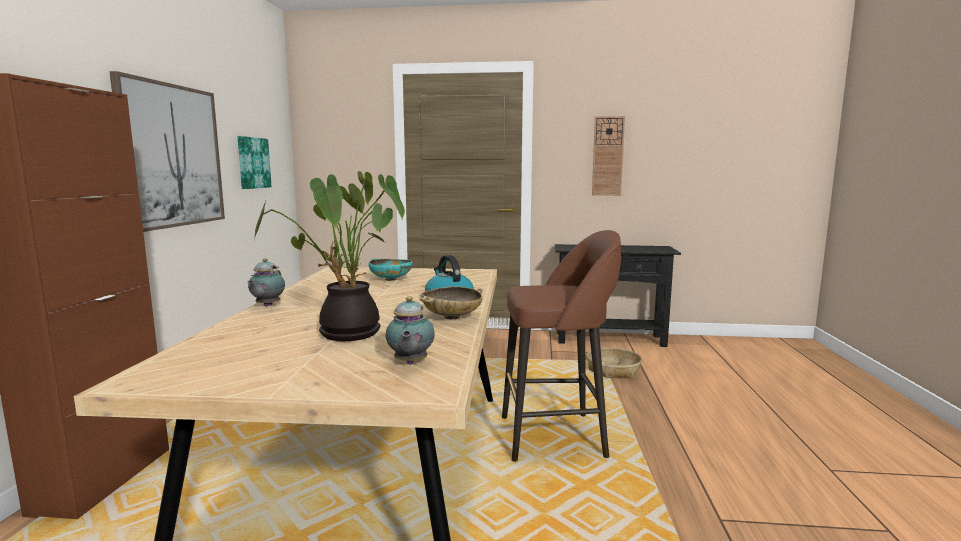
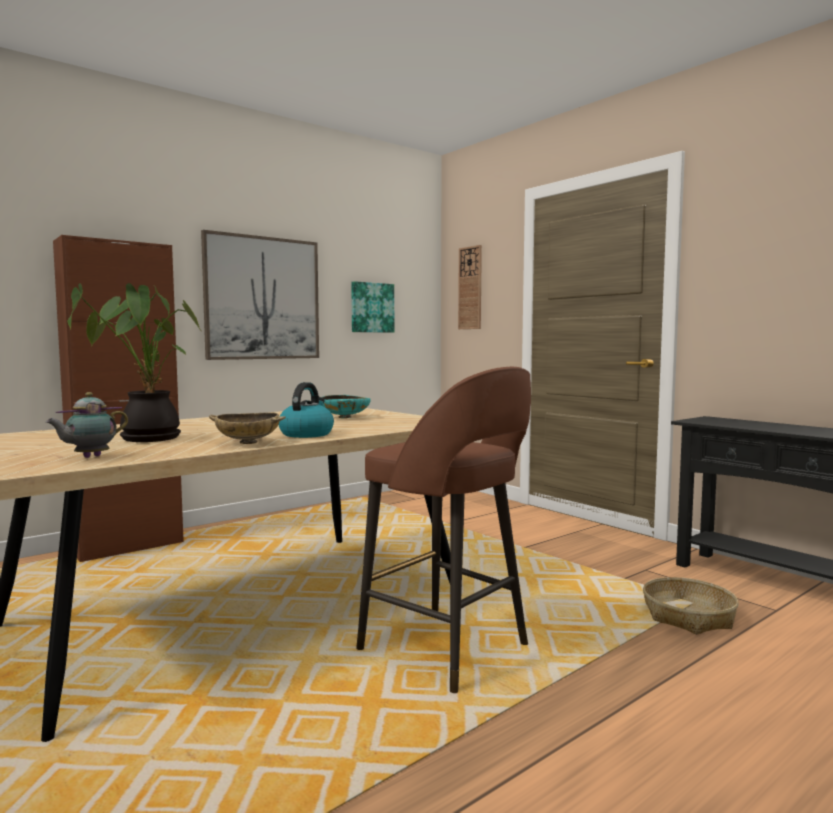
camera: 45 degrees right, 5 degrees down
teapot [247,258,285,307] -> none
wall clock [592,116,625,196] -> wall clock moved to [458,245,482,329]

